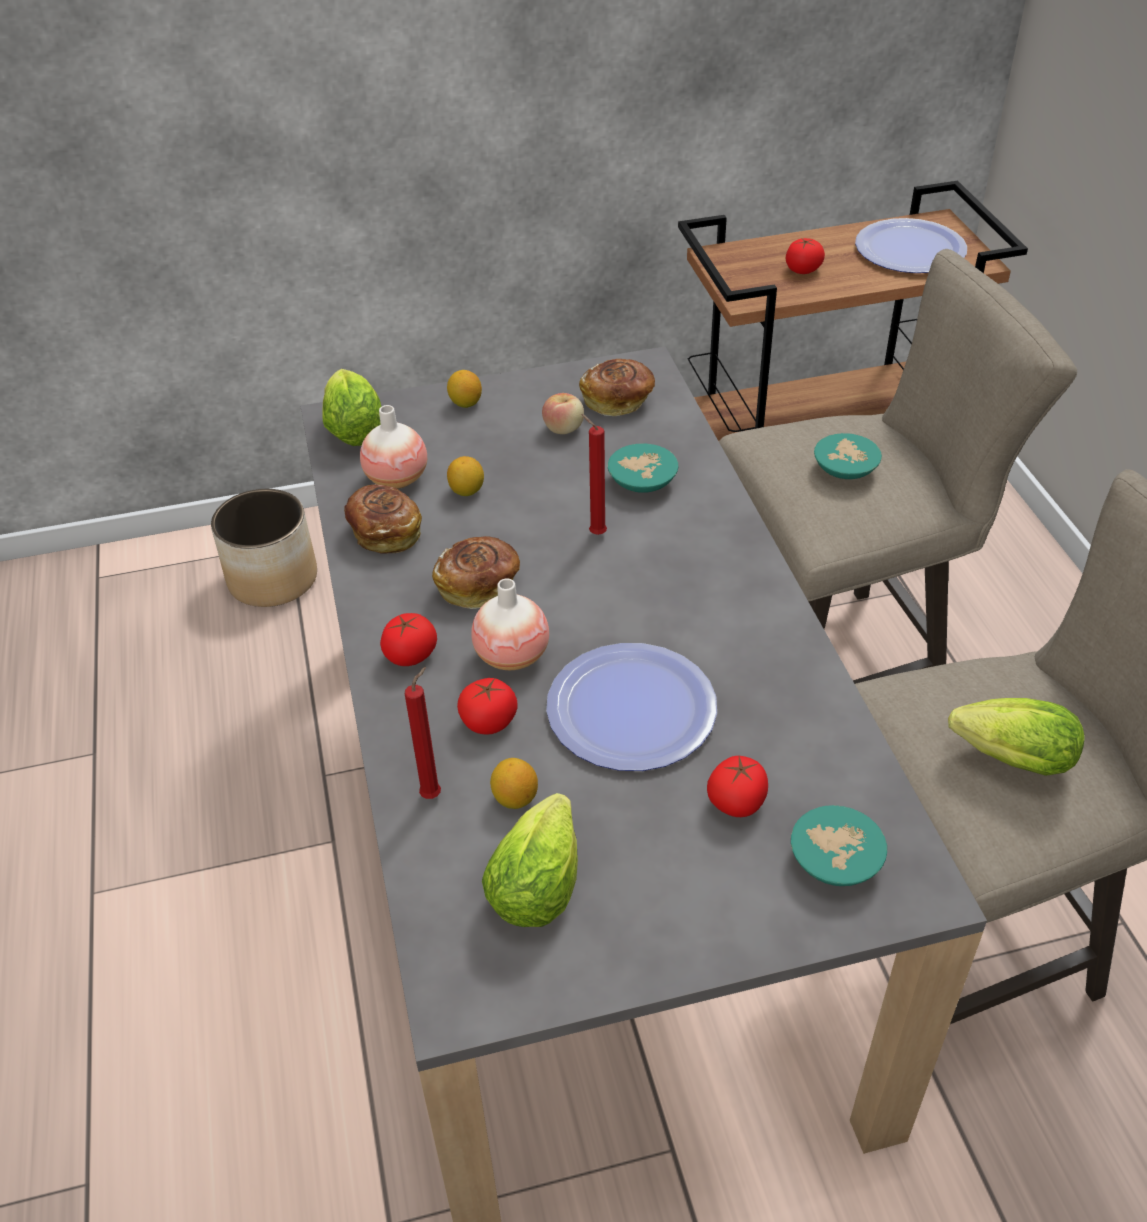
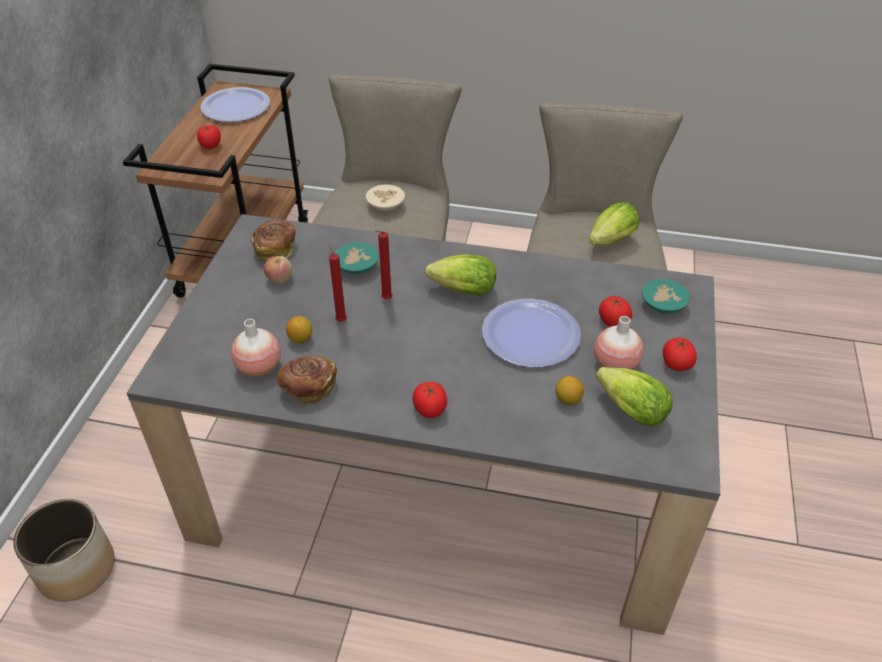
camera: 65 degrees left, 0 degrees up
lettuce [322,369,381,446] -> lettuce moved to [425,254,496,295]
red candle [405,667,441,799] -> red candle moved to [329,243,347,322]
bread [432,536,520,609] -> none
lemon [447,370,482,408] -> none
tomato [457,678,517,735] -> tomato moved to [663,338,697,371]
vase [471,578,549,670] -> vase moved to [594,316,643,370]
turquoise bowl [814,433,882,479] -> beige bowl [366,184,405,211]

